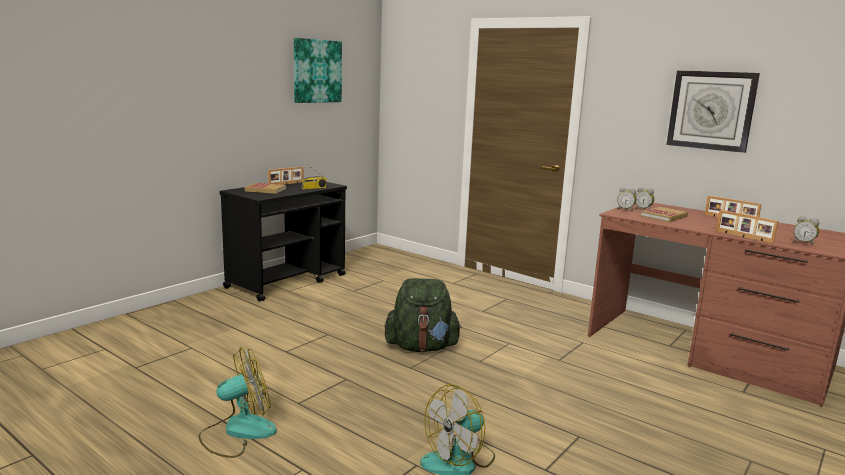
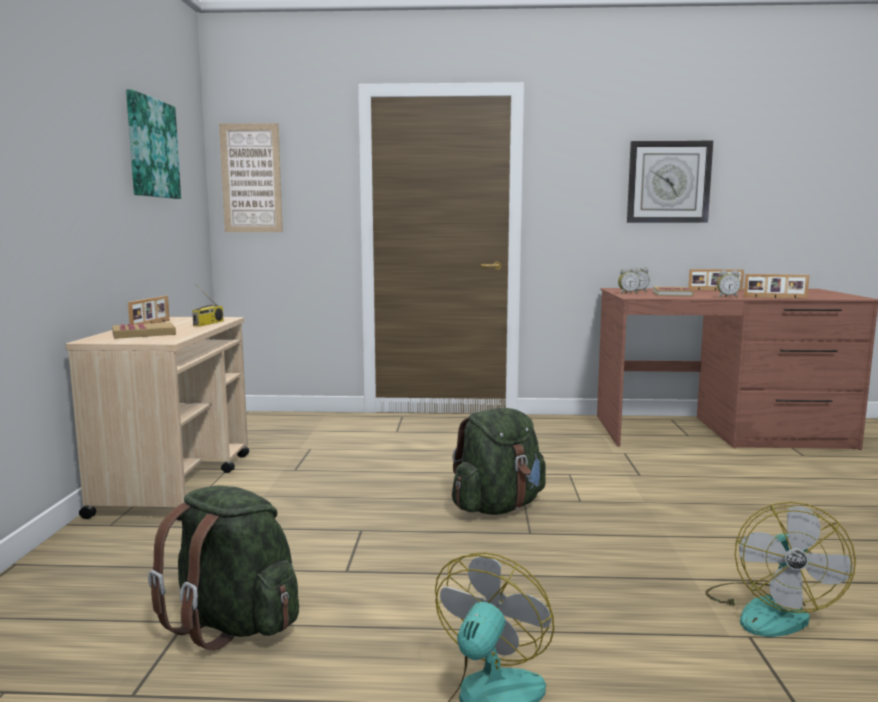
camera: 35 degrees left, 5 degrees down
black cart [220,182,347,302] -> beige cart [65,317,249,521]
alarm clock [793,216,820,246] -> alarm clock moved to [717,270,741,298]
none -> green backpack [148,486,299,650]
none -> picture [219,123,283,232]

